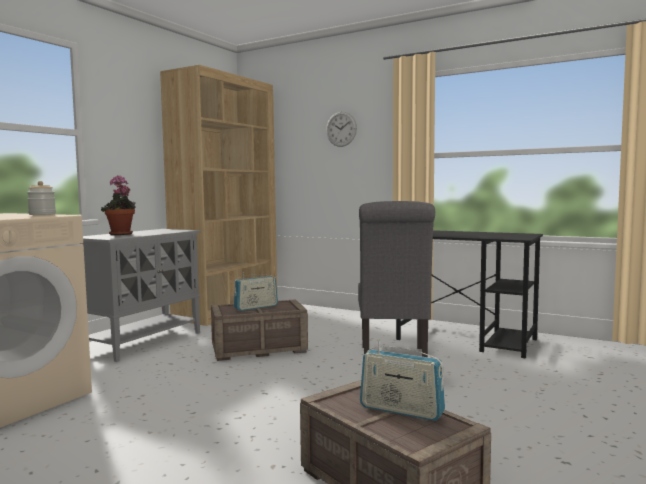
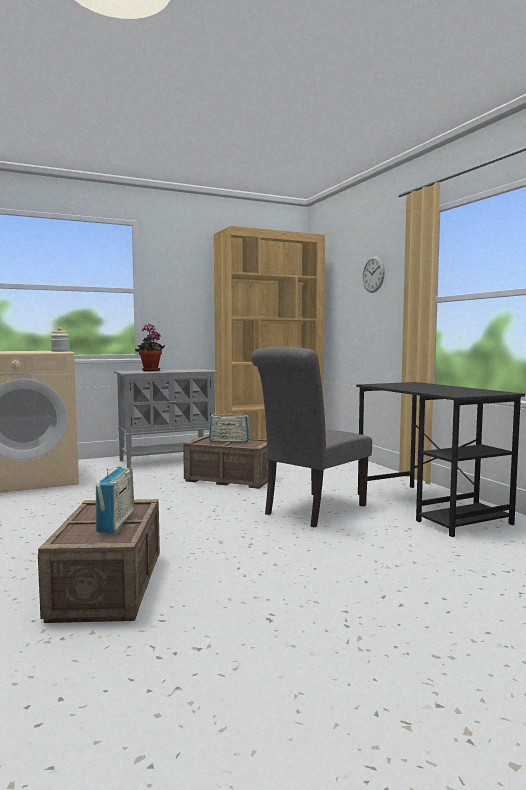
camera: 35 degrees right, 0 degrees up
radio [360,339,445,421] -> radio turned 150 degrees counterclockwise [96,467,134,533]

